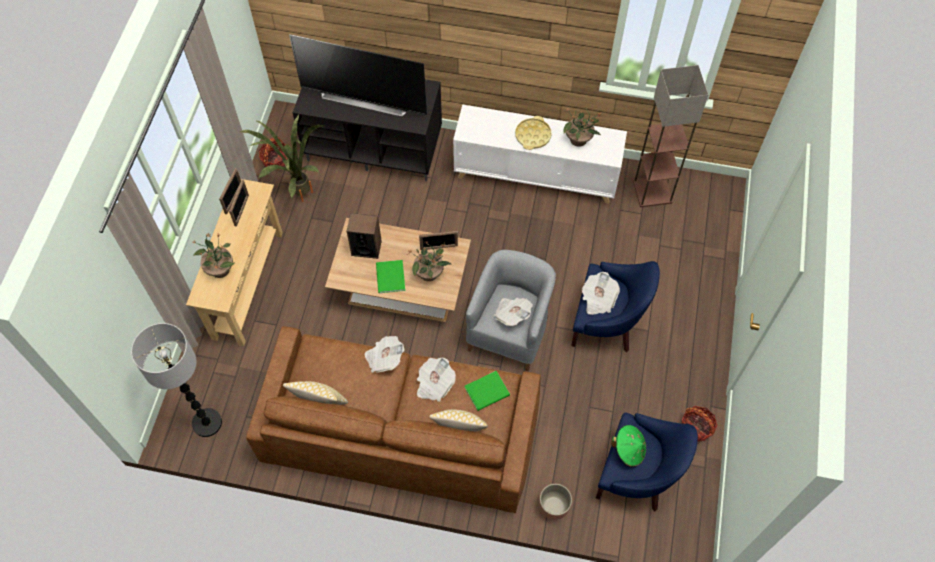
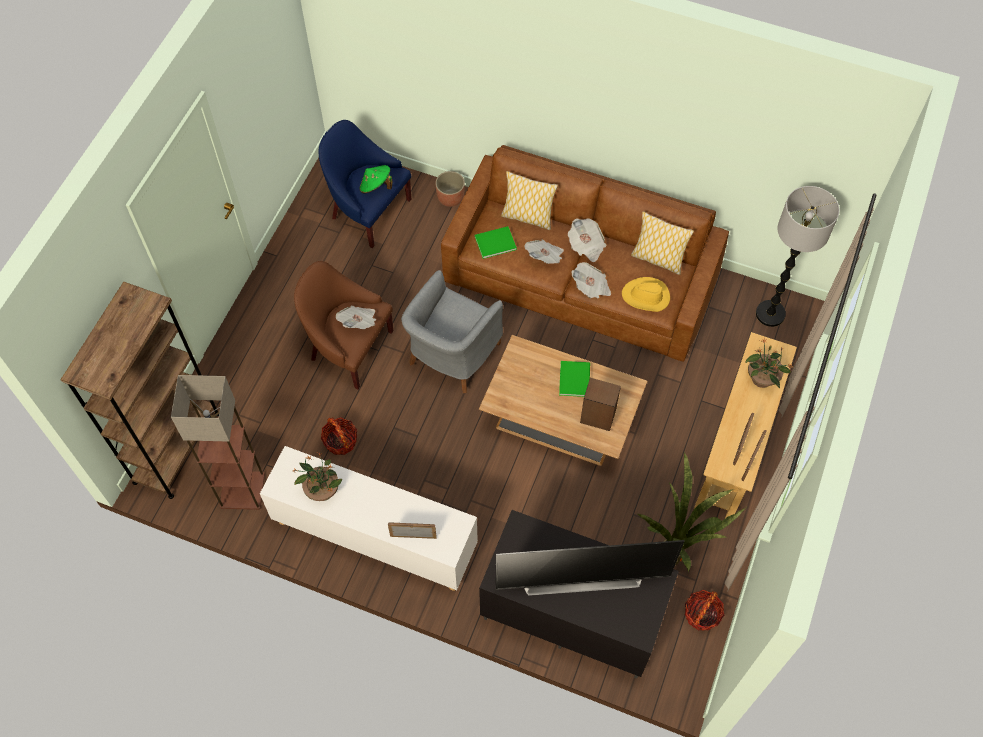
camera: 170 degrees left, 0 degrees up
television [289,34,427,116] -> television turned 150 degrees clockwise [496,540,685,596]
potted plant [408,242,452,281] -> none
picture frame [419,231,458,250] -> picture frame moved to [388,522,437,539]
newspaper [494,298,533,326] -> newspaper moved to [568,218,607,262]
yellow tray [515,116,552,150] -> none
blue armchair [571,261,660,352] -> brown armchair [294,261,393,389]
basket [682,406,717,441] -> basket moved to [321,417,357,455]
none -> brown bookcase [60,281,219,499]
none -> yellow hat [622,277,670,312]

